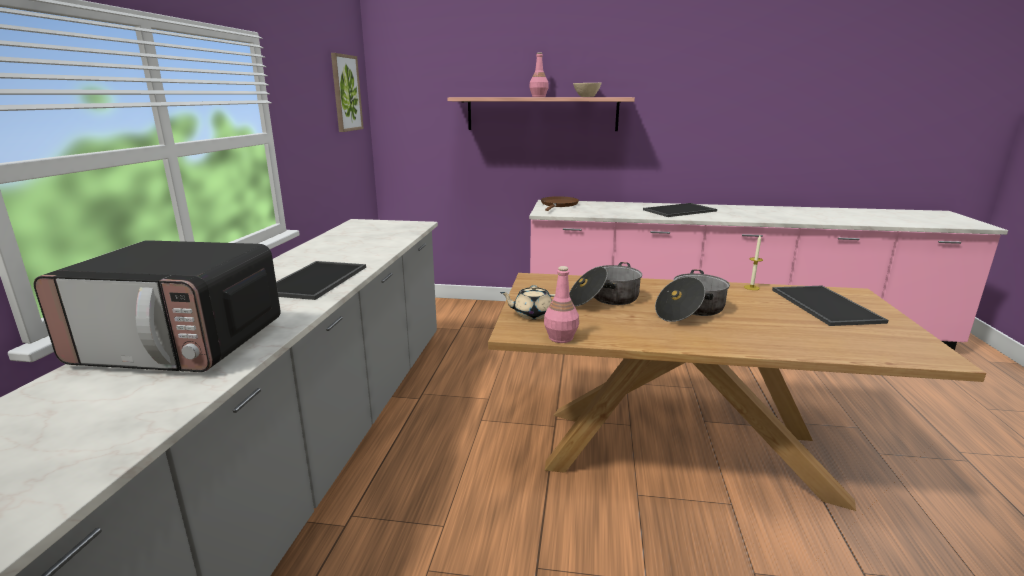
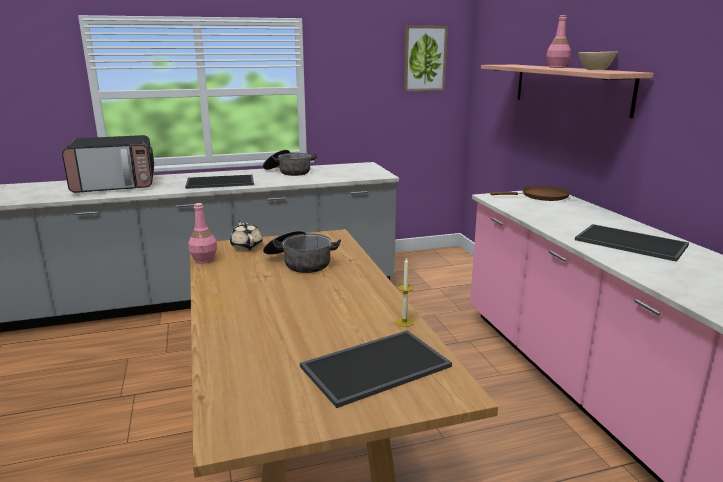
camera: 65 degrees right, 0 degrees up
microwave [34,240,281,372] -> microwave turned 90 degrees counterclockwise [62,135,154,193]
cooking pot [655,269,730,322] -> cooking pot moved to [263,150,317,176]

